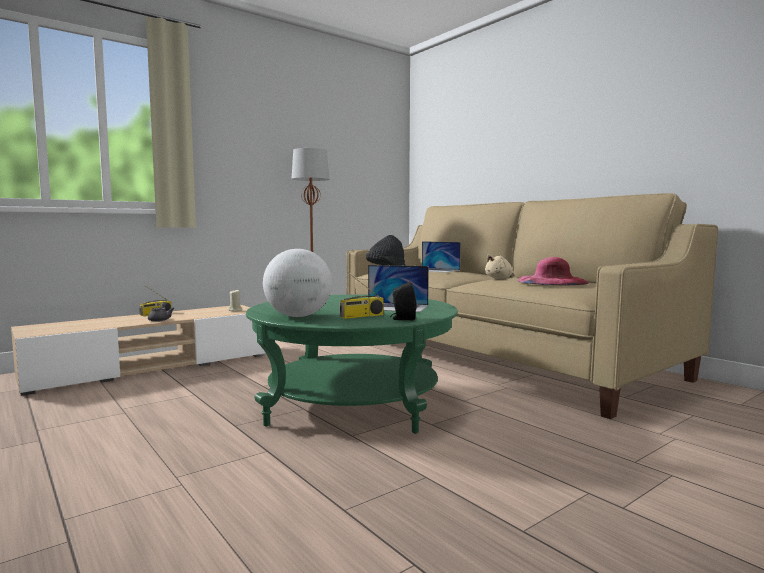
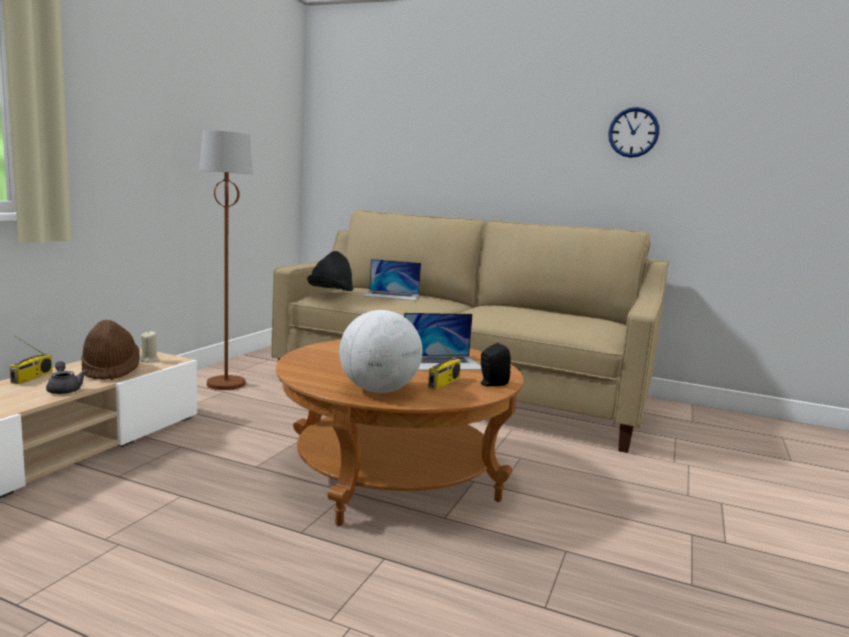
camera: 30 degrees left, 5 degrees up
green coffee table [246,294,458,434] -> brown coffee table [276,340,524,526]
beige plush toy [485,254,514,279] -> none
pink hat [518,257,589,285] -> none
none -> brown hat [82,320,140,380]
none -> wall clock [608,107,659,158]

